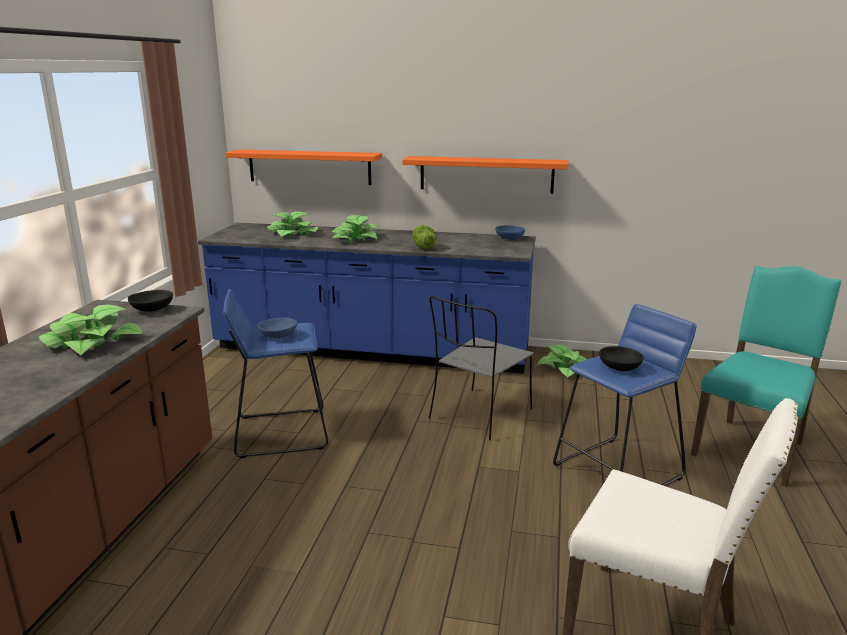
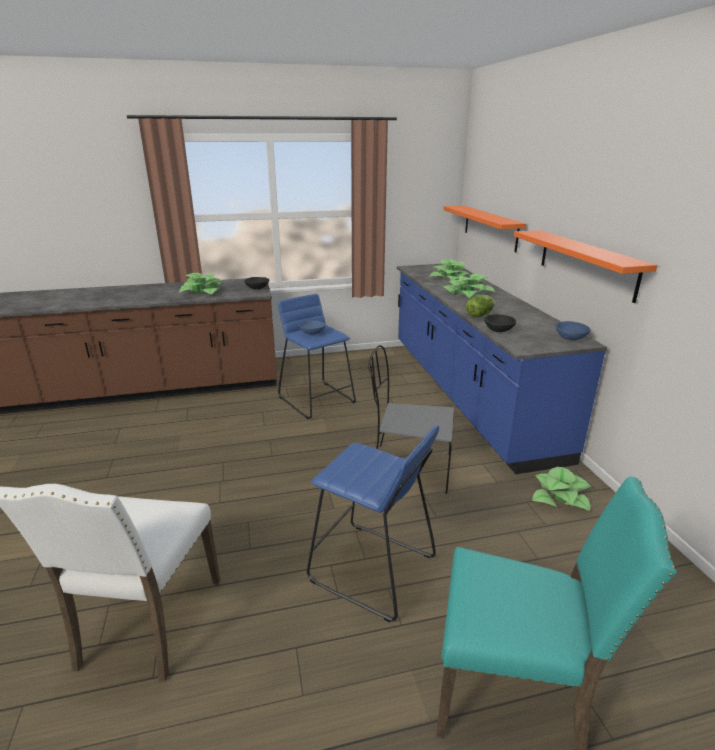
camera: 65 degrees right, 5 degrees up
black bowl [599,346,644,371] -> black bowl moved to [484,314,516,332]

